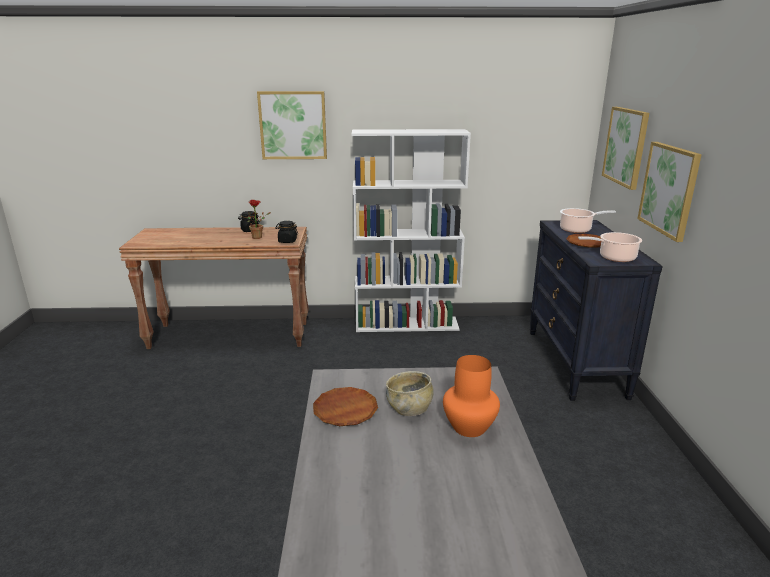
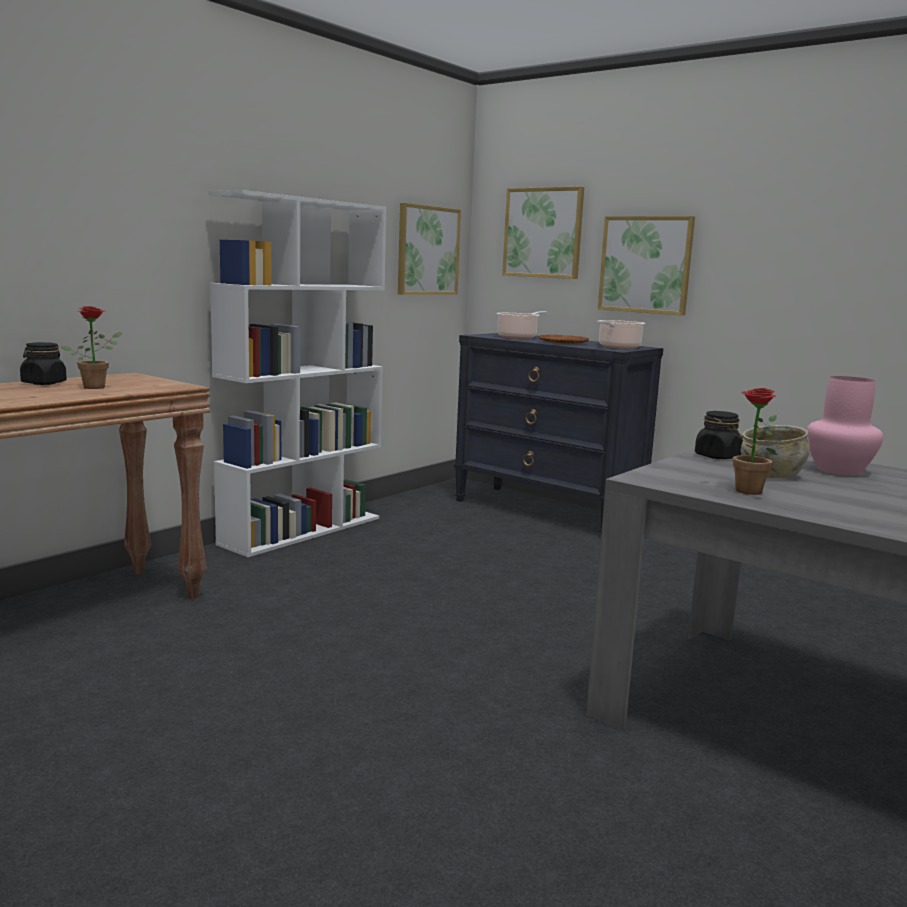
camera: 50 degrees left, 10 degrees down
picture [257,91,327,159] -> picture moved to [398,203,461,295]
black jar [275,221,298,243] -> black jar moved to [695,411,743,459]
brown plate [313,387,378,426] -> potted plant [715,388,778,495]
orange vase [443,355,500,437] -> pink vase [807,376,883,476]

